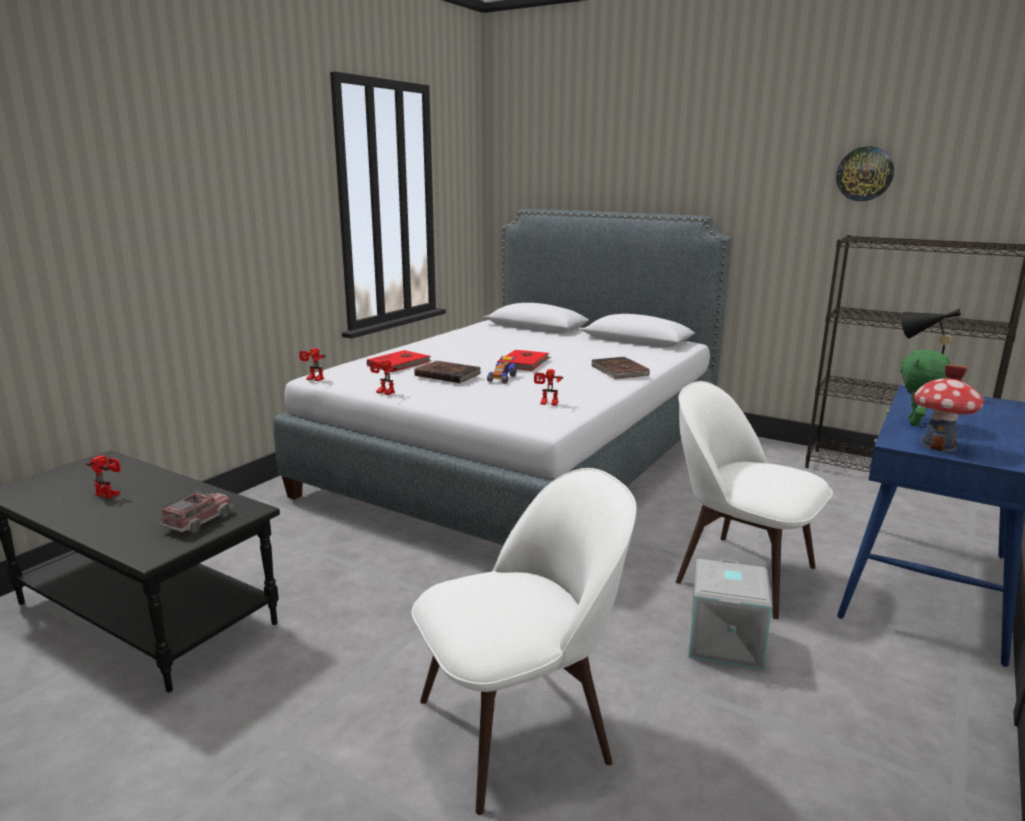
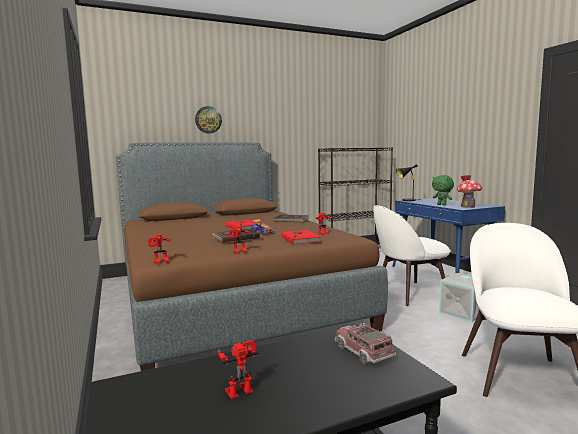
camera: 55 degrees left, 10 degrees down
grey bed [273,209,732,545] -> brown bed [116,142,388,371]
red book [367,350,433,372] -> red book moved to [281,230,321,244]
wall clock [836,146,894,201] -> wall clock moved to [195,106,222,134]

